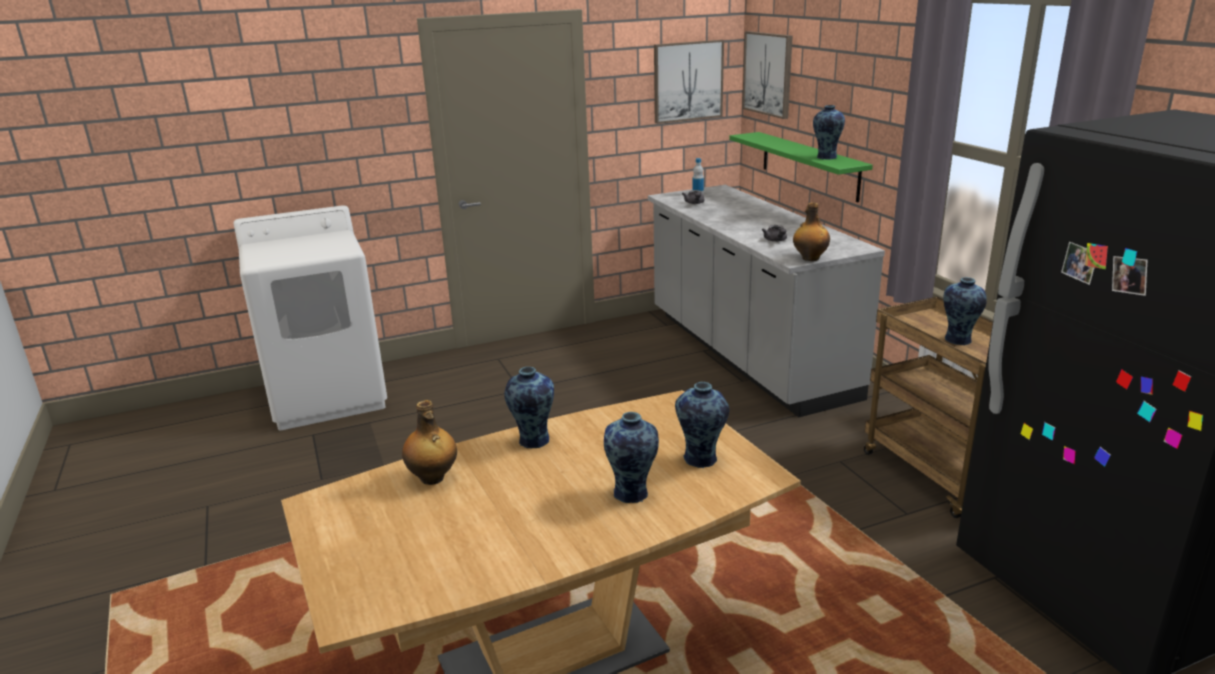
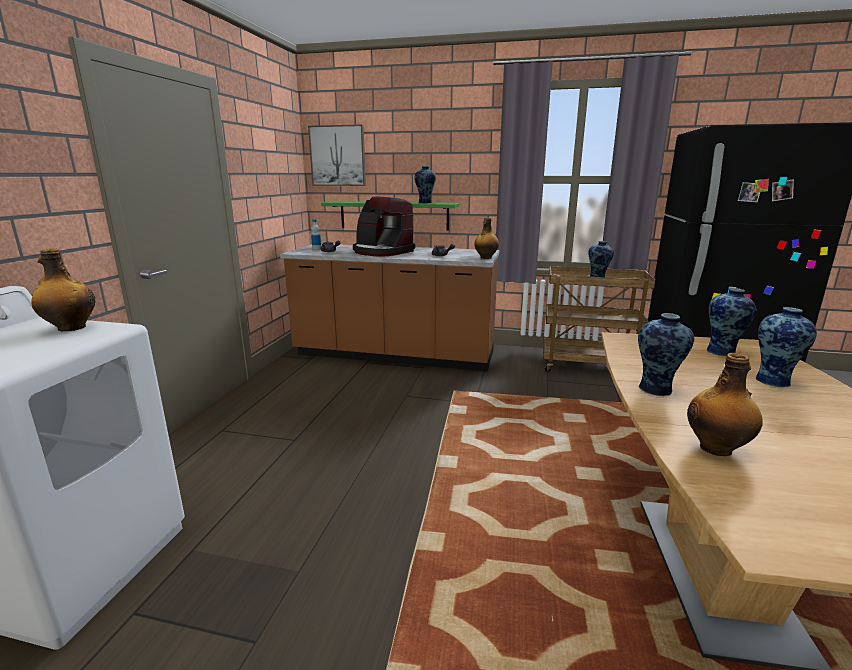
camera: 55 degrees left, 5 degrees down
grey counter [648,185,885,417] -> brown counter [280,244,499,371]
picture [654,40,724,124] -> none
none -> bottle [31,248,95,331]
none -> coffee machine [353,197,415,256]

